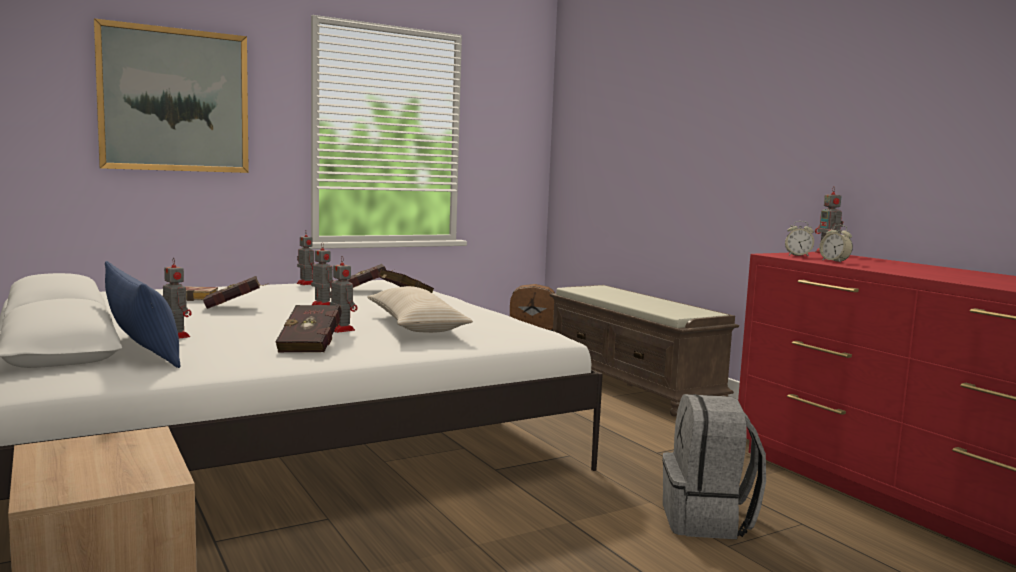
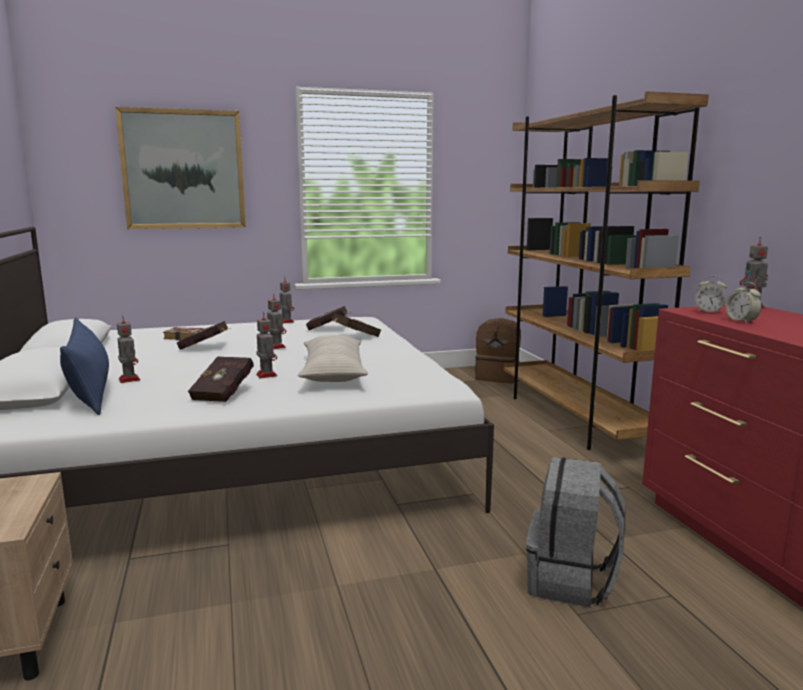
camera: 15 degrees right, 5 degrees up
brown bench [549,285,739,417] -> brown bookcase [503,91,709,450]

